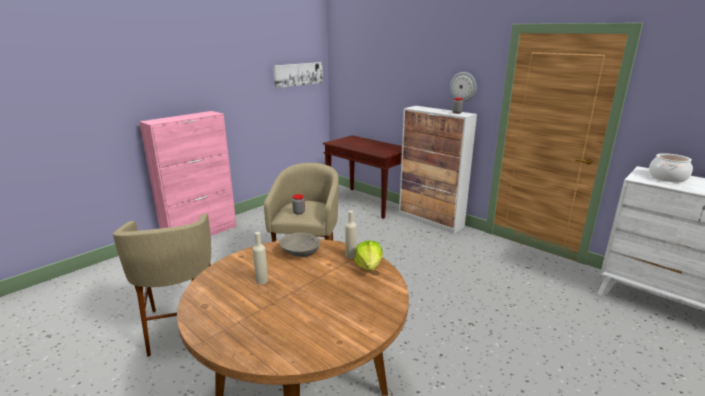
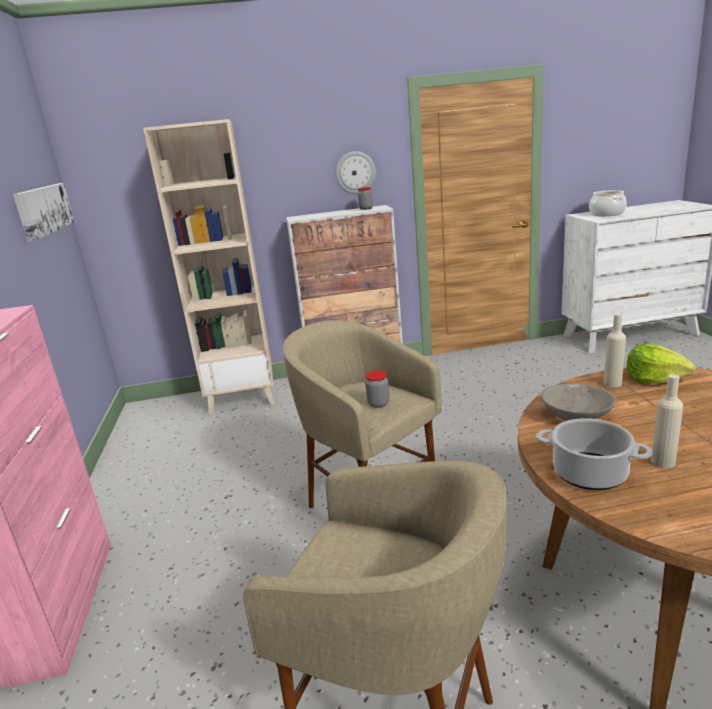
camera: 50 degrees left, 0 degrees up
brown console table [323,135,402,219] -> beige bookcase [143,119,275,415]
none -> cooking pot [536,418,653,490]

